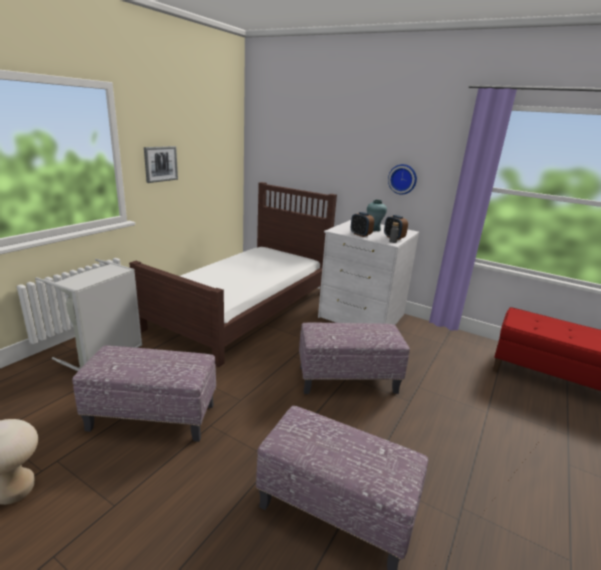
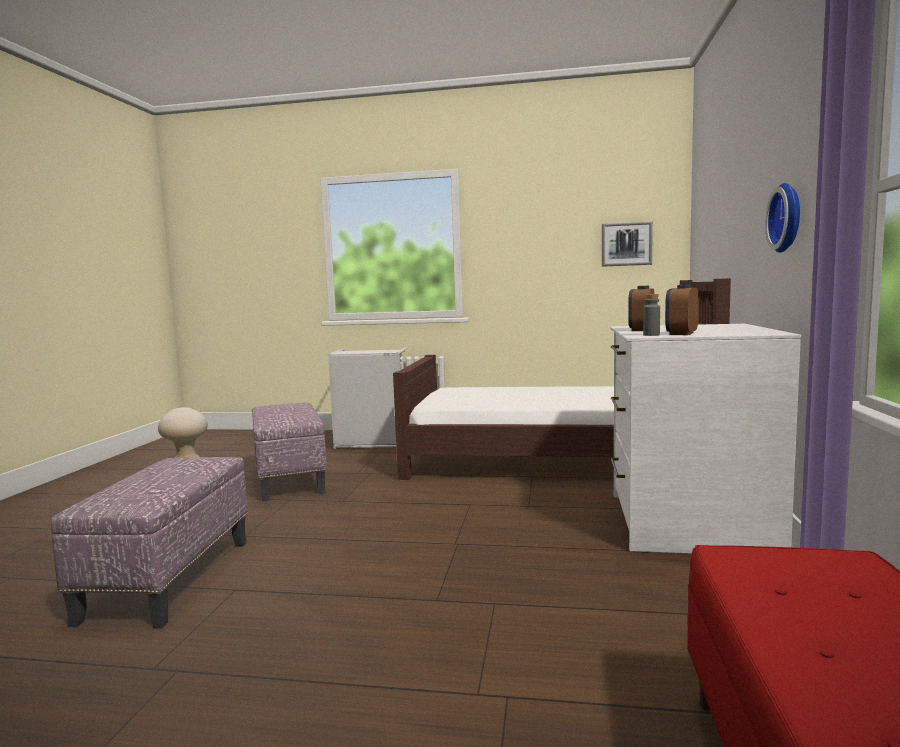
camera: 70 degrees right, 15 degrees down
picture [144,146,178,183] -> picture moved to [602,221,653,267]
ottoman [299,323,410,394] -> none
turquoise vase [367,200,387,231] -> none

